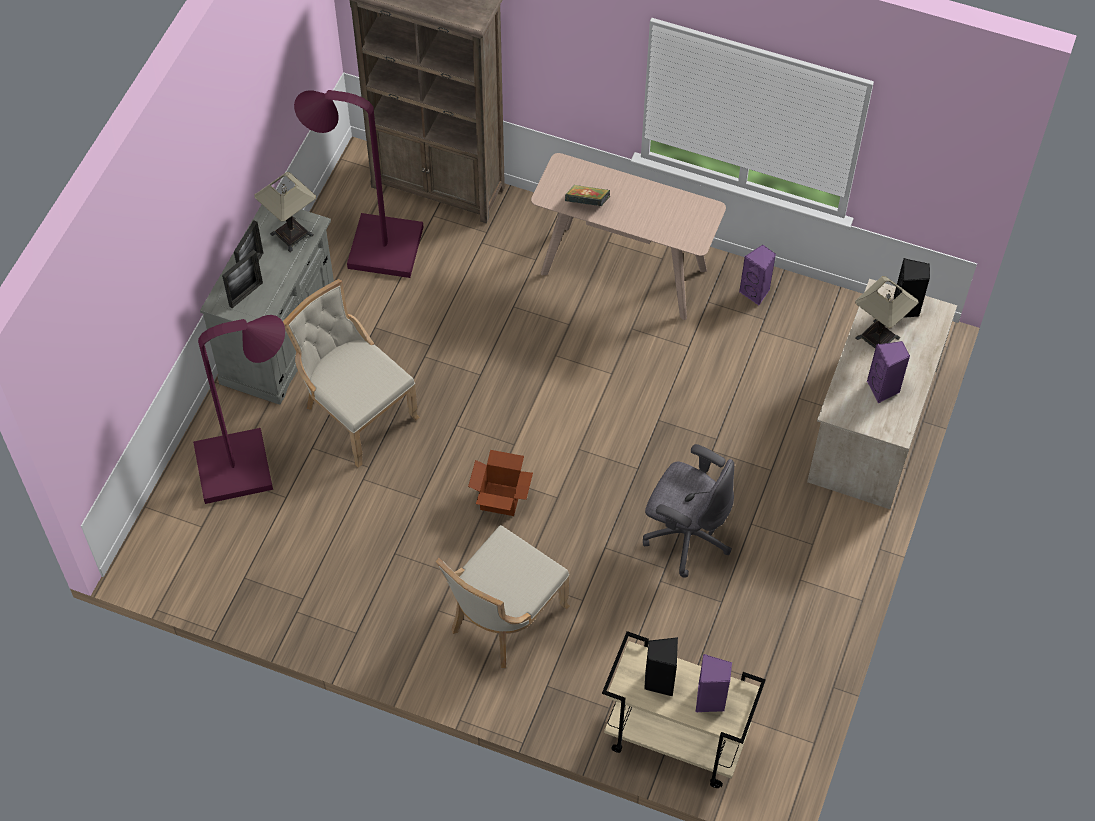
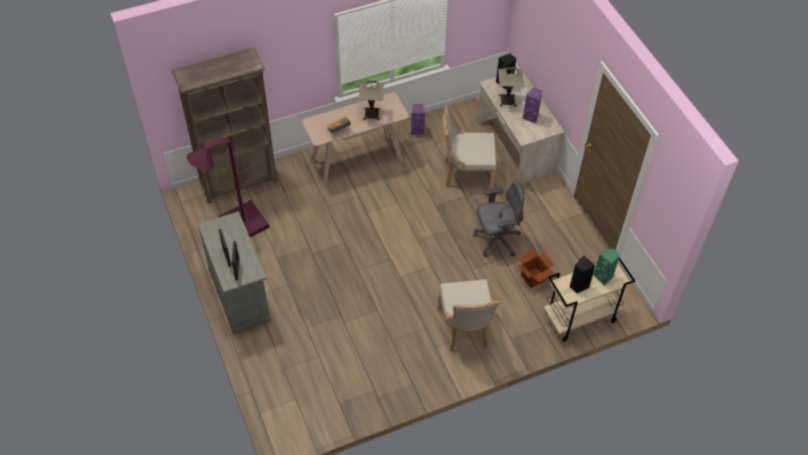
camera: 45 degrees left, 5 degrees down
purple floor lamp [193,315,285,504] -> none
table lamp [254,172,316,252] -> table lamp moved to [358,80,384,121]
beige chair [283,279,420,468] -> beige chair moved to [443,105,496,189]
cardboard box [468,450,533,516] -> cardboard box moved to [518,249,555,288]
purple speaker [695,654,732,712] -> green speaker [593,248,620,286]

